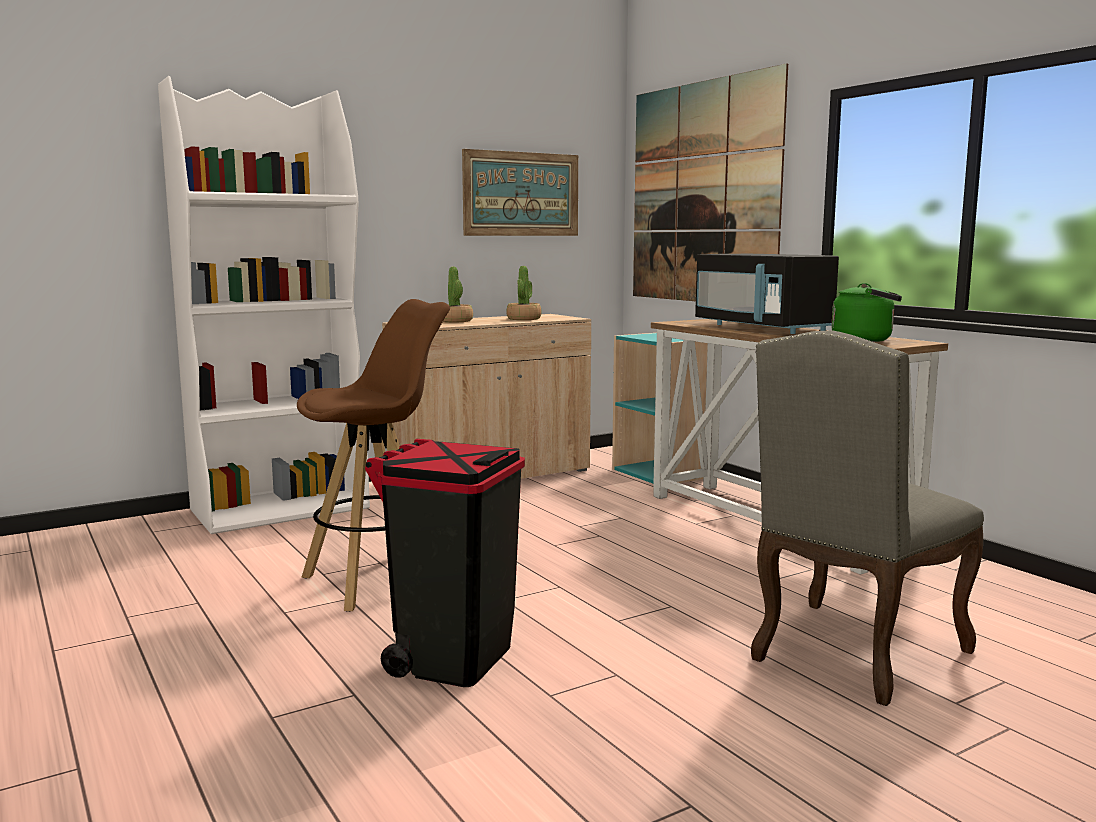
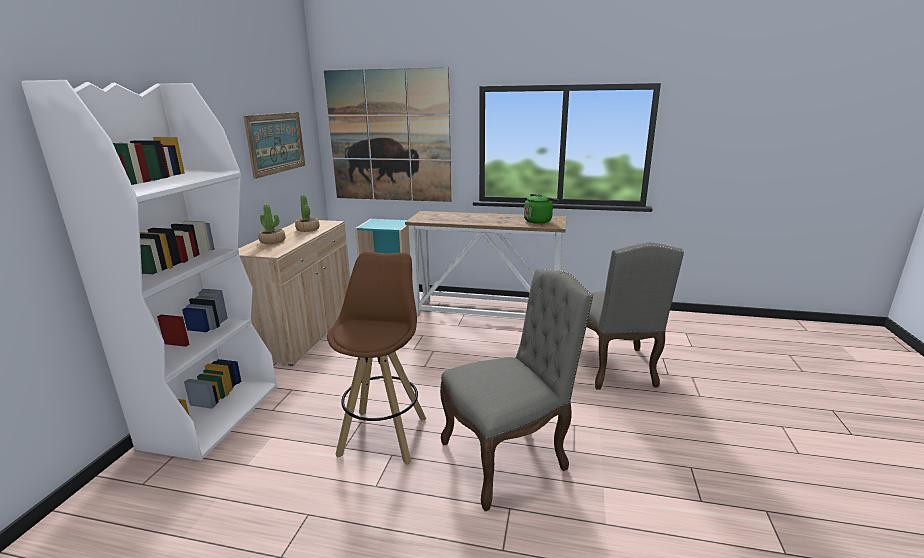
camera: 45 degrees left, 10 degrees up
black trash can [365,439,525,687] -> grey chair [440,269,593,511]
black microwave [695,254,839,334] -> none

